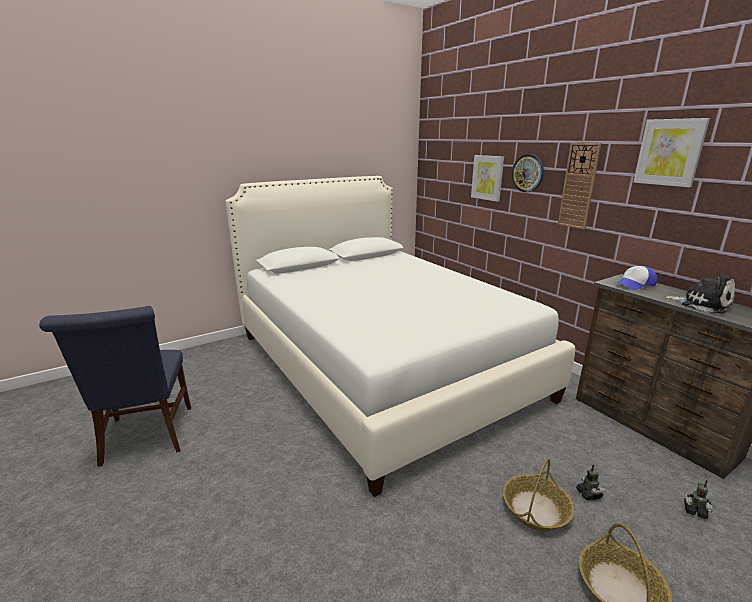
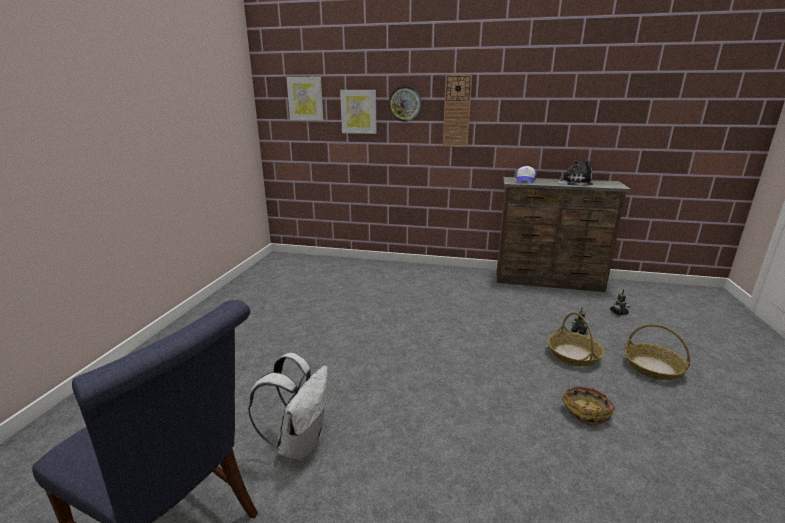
camera: 45 degrees left, 0 degrees up
white bed [225,176,575,497] -> none
picture [633,118,710,187] -> picture moved to [286,77,323,121]
none -> white backpack [248,353,328,461]
none -> basket [562,386,615,426]

